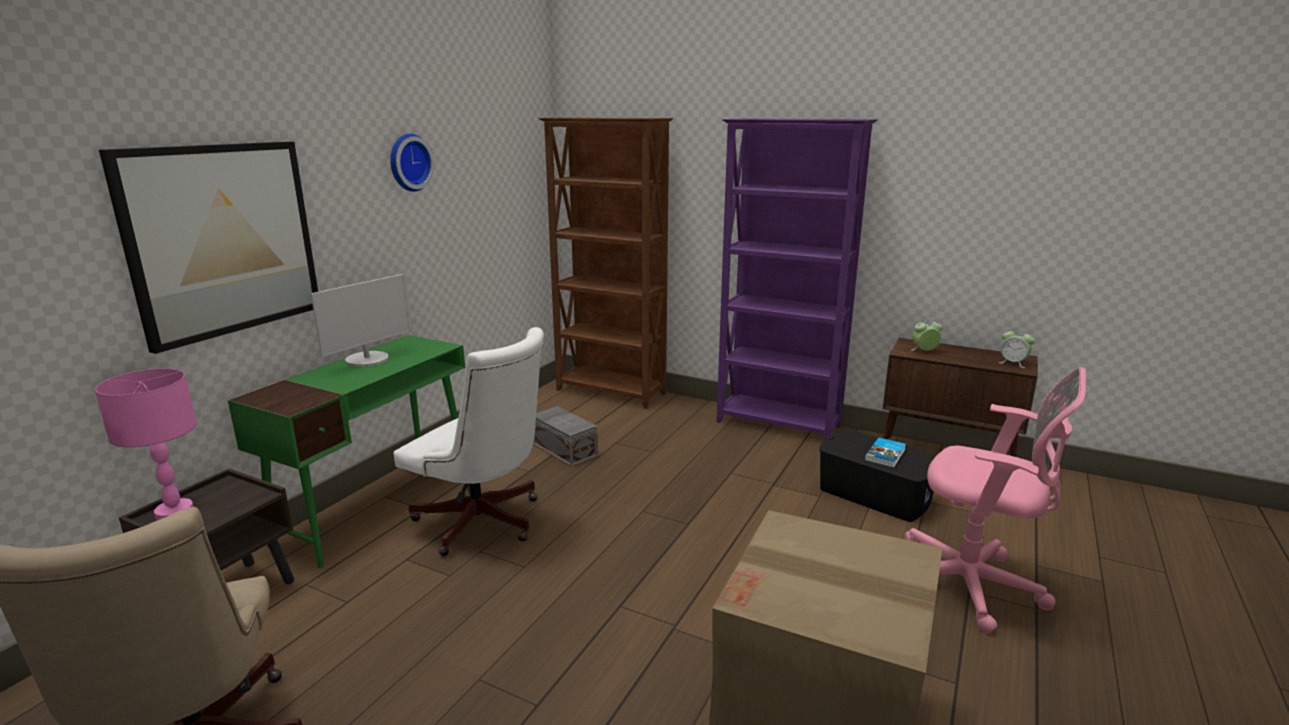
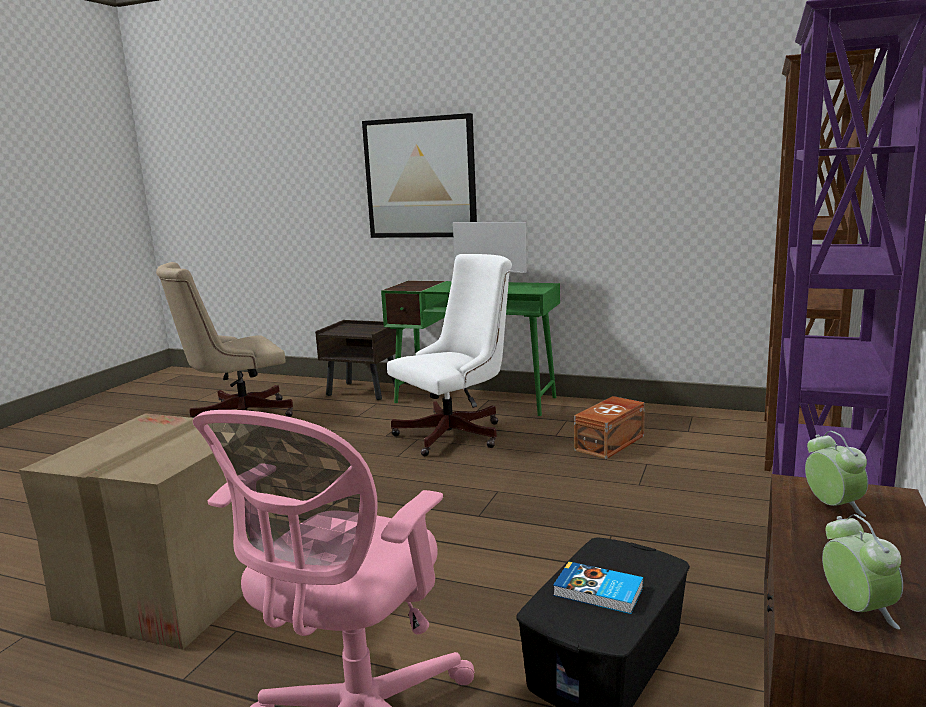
camera: 85 degrees right, 5 degrees down
pink table lamp [95,368,197,520] -> none
wall clock [390,134,435,192] -> none
white office chair [393,327,544,556] -> white office chair turned 150 degrees counterclockwise [387,254,512,456]
grey storage box [533,406,598,467] -> brown storage box [574,396,645,459]
alarm clock [998,328,1035,368] -> alarm clock turned 135 degrees clockwise [822,514,903,629]

